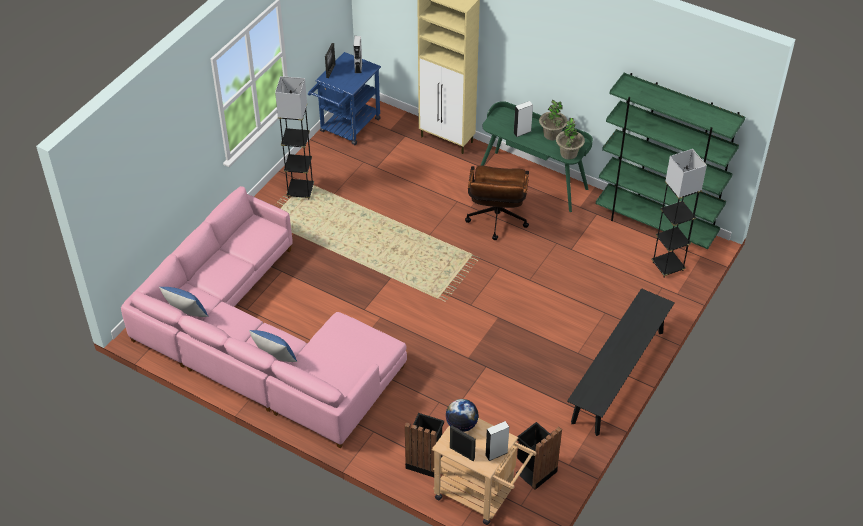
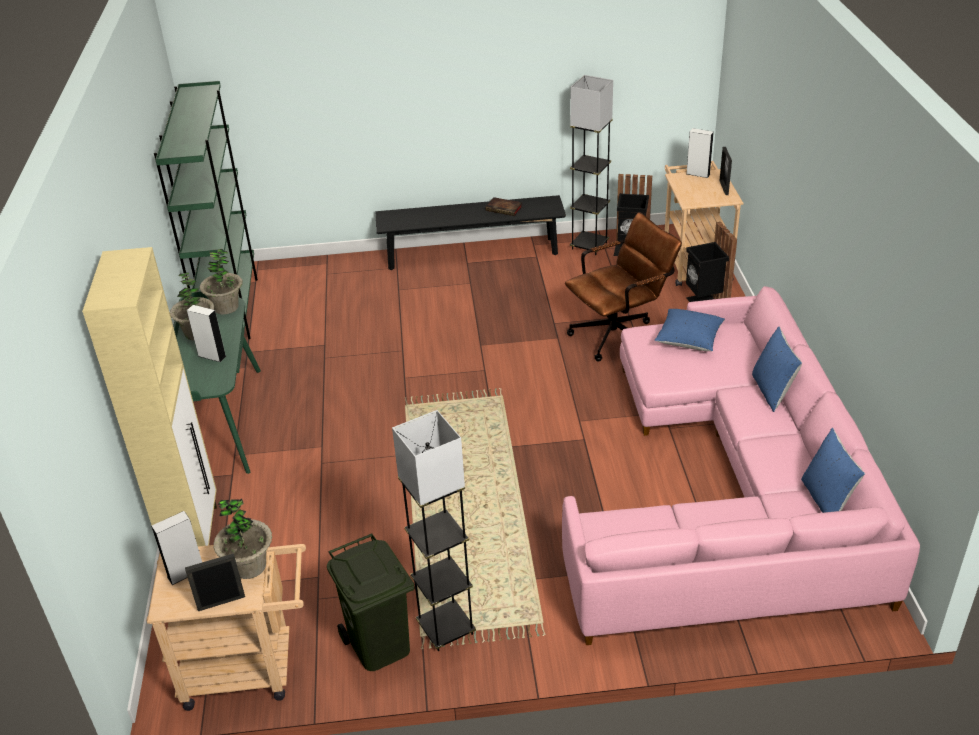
camera: 125 degrees left, 10 degrees down
blue cart [308,52,381,145] -> beige cart [146,544,306,711]
globe [446,399,478,432] -> none
brown office chair [465,165,529,240] -> brown office chair moved to [565,212,682,362]
grey floor lamp [651,149,707,278] -> grey floor lamp moved to [570,75,613,255]
none -> potted plant [213,499,272,579]
none -> green trash can [327,533,415,671]
none -> book [485,197,522,216]
none -> blue pillow [655,309,725,351]

